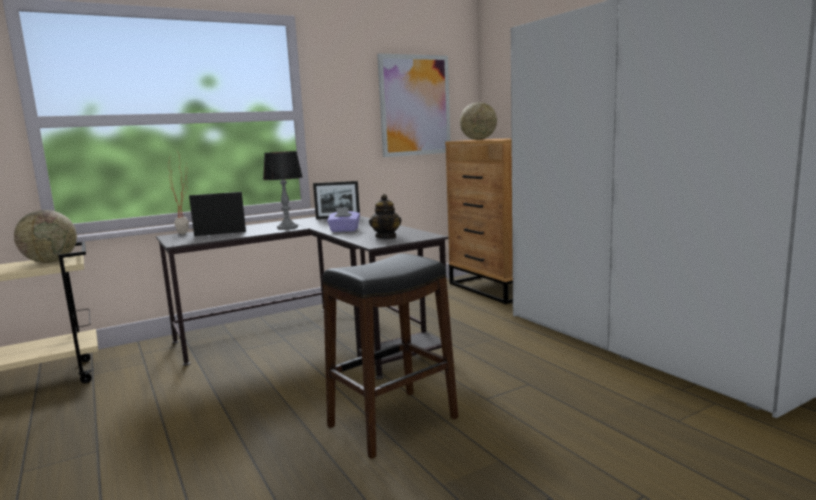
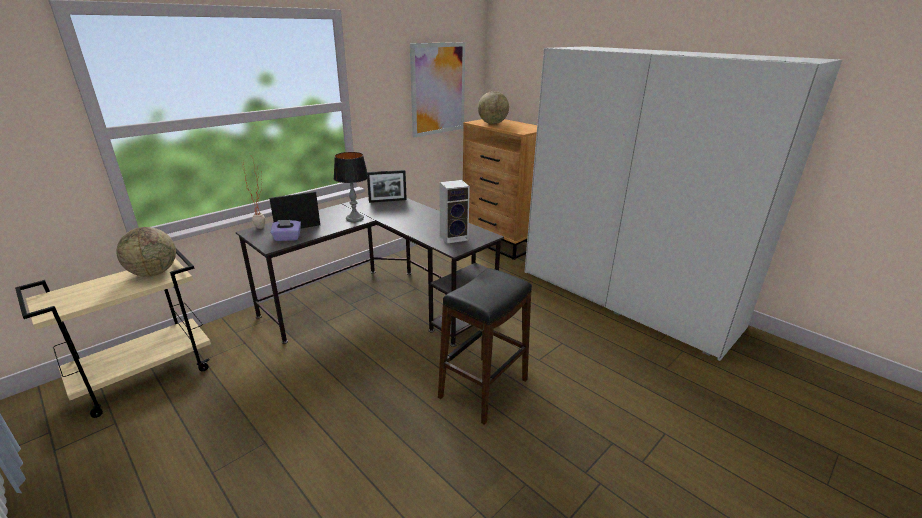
camera: 15 degrees left, 15 degrees up
purple tissue box [327,208,360,232] -> purple tissue box moved to [270,220,301,241]
teapot [369,194,402,239] -> speaker [439,180,470,244]

